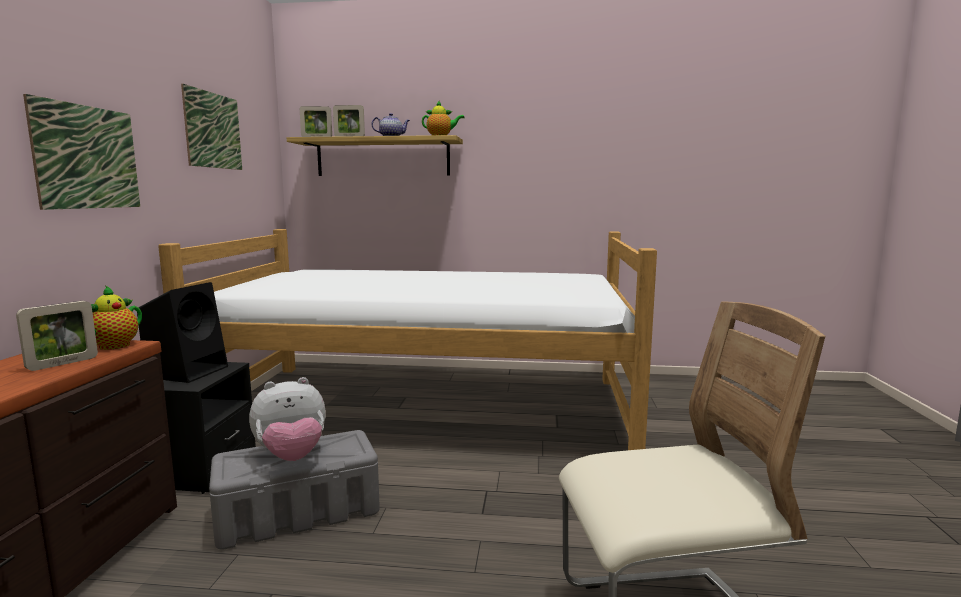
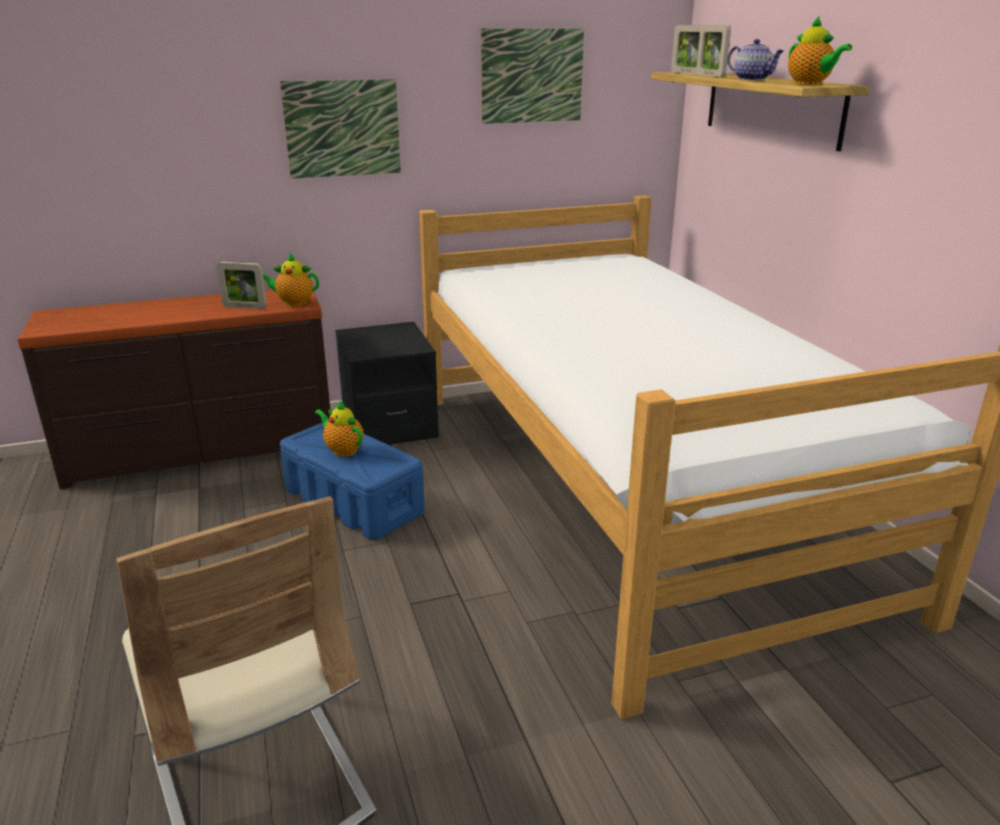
camera: 65 degrees right, 15 degrees up
black speaker [137,282,228,383] -> none
grey storage box [209,430,380,550] -> blue storage box [280,423,425,540]
plush toy [249,377,326,461] -> teapot [315,401,364,457]

